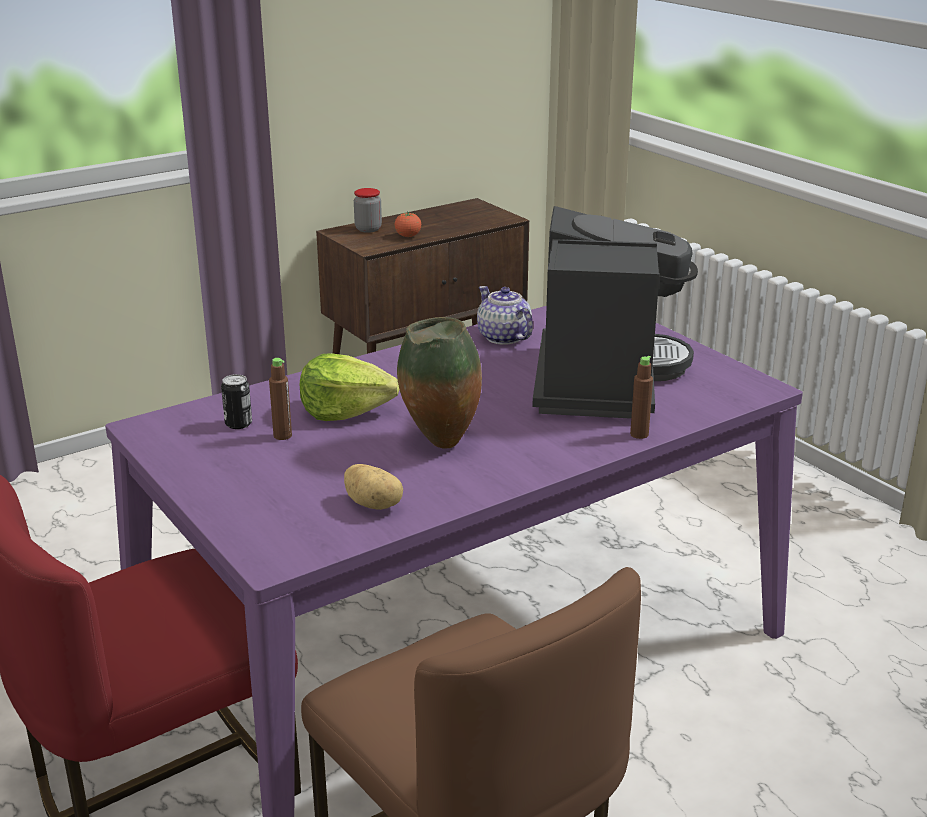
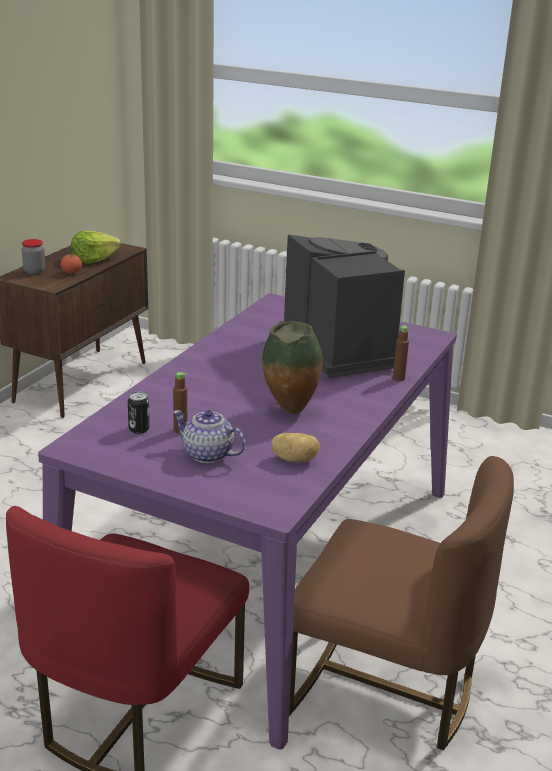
camera: 30 degrees left, 0 degrees up
lettuce [300,353,400,421] -> lettuce moved to [71,231,121,263]
teapot [477,286,533,345] -> teapot moved to [173,410,246,463]

